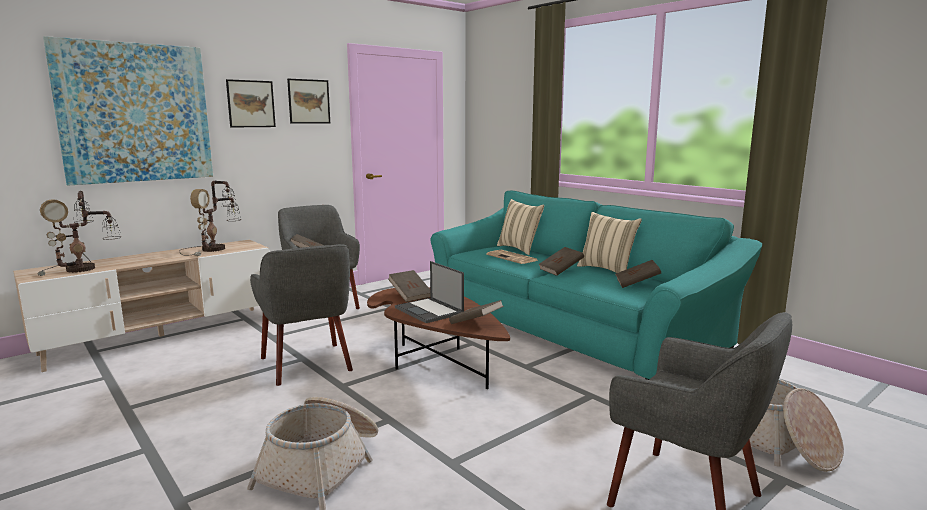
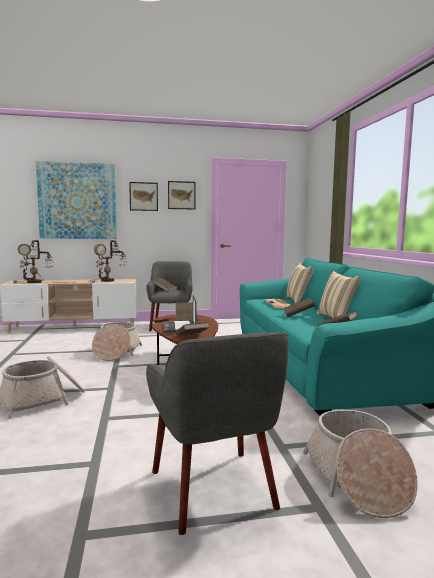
camera: 30 degrees right, 5 degrees down
grey armchair [250,244,353,386] -> basket [92,322,142,361]

